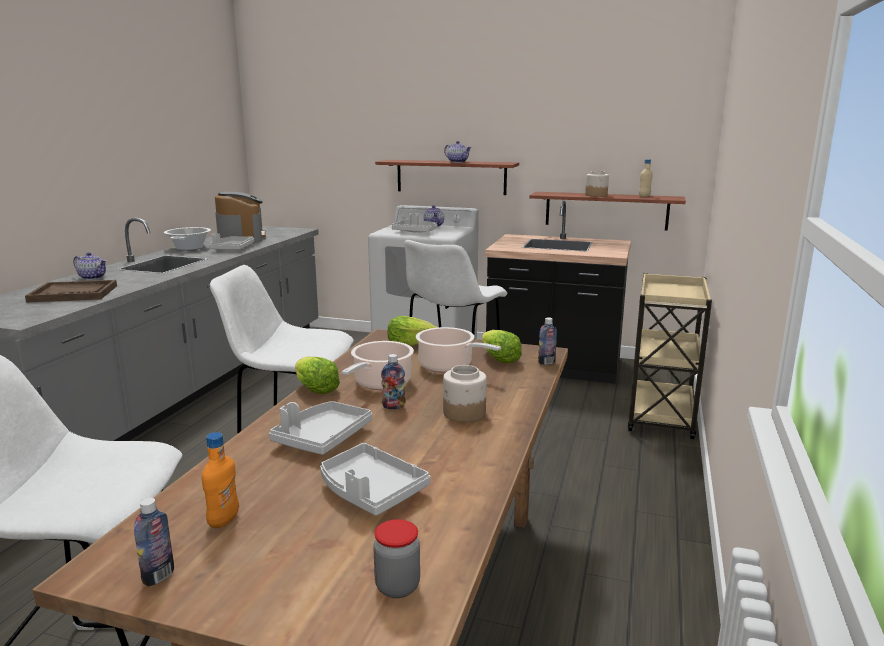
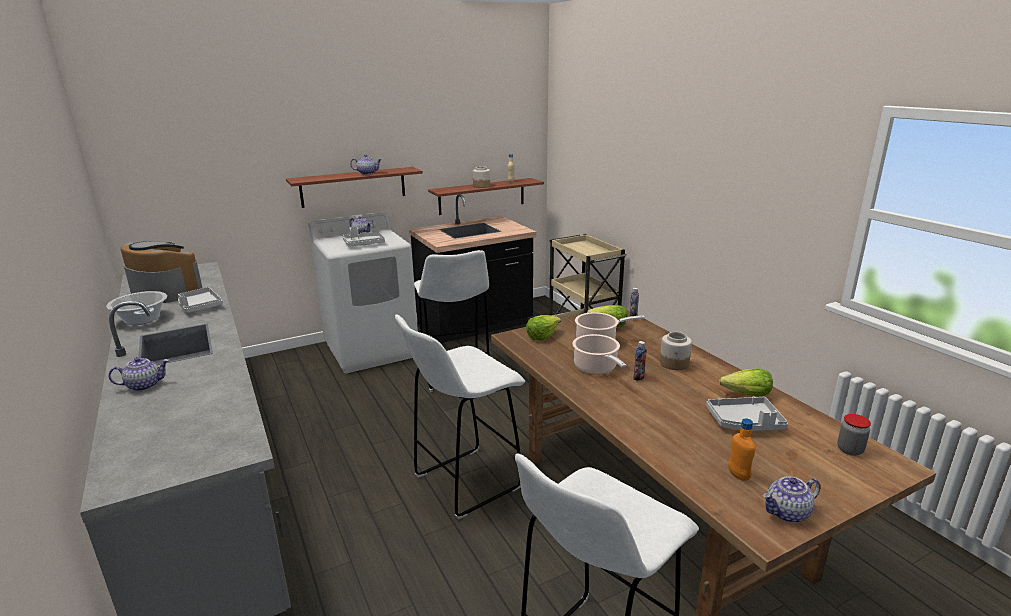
camera: 45 degrees left, 5 degrees up
brown tray [25,280,117,303] -> none
bottle [134,498,174,586] -> teapot [762,476,820,523]
grey tray [269,401,372,455] -> none
lettuce [295,357,340,394] -> lettuce moved to [719,368,773,397]

